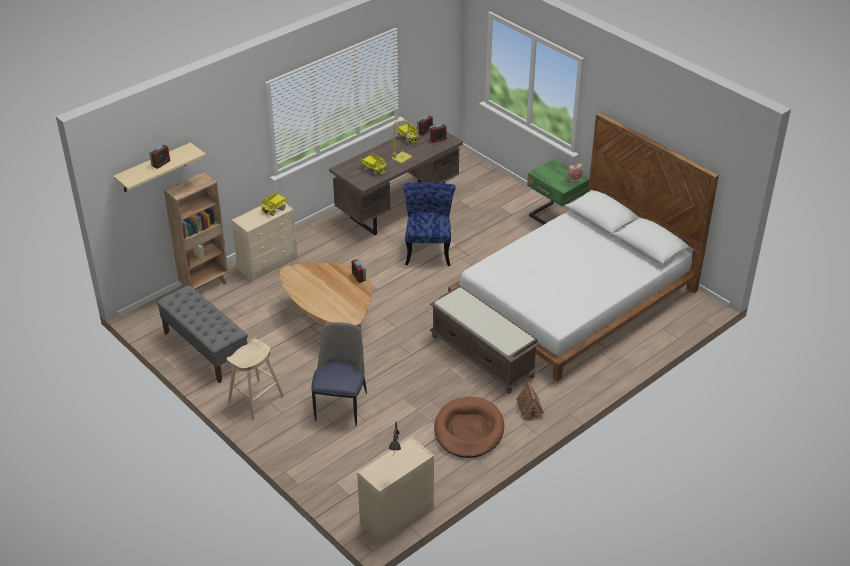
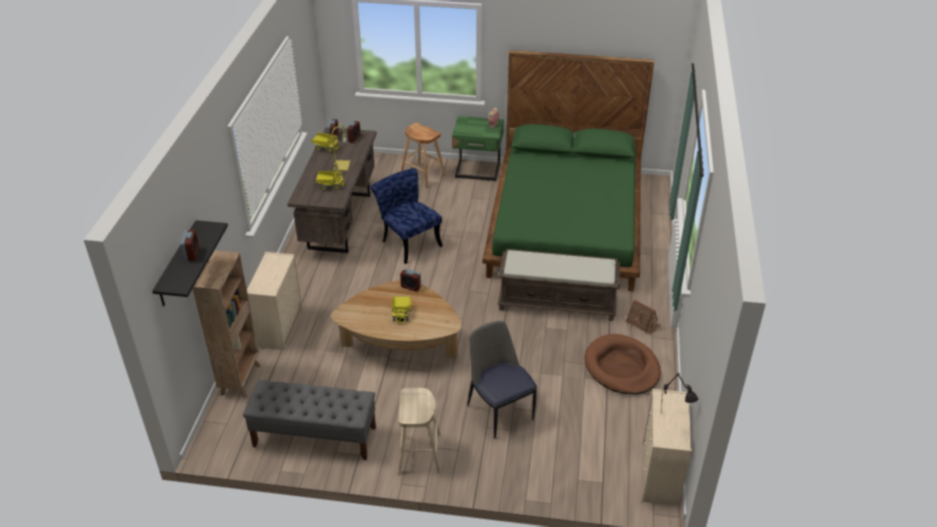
camera: 40 degrees left, 0 degrees up
beige shelf [113,142,206,192] -> black shelf [152,220,228,307]
toy truck [261,192,287,216] -> toy truck moved to [391,294,411,323]
white bed [448,112,719,381] -> green bed [482,50,654,291]
none -> brown stool [401,122,446,188]

